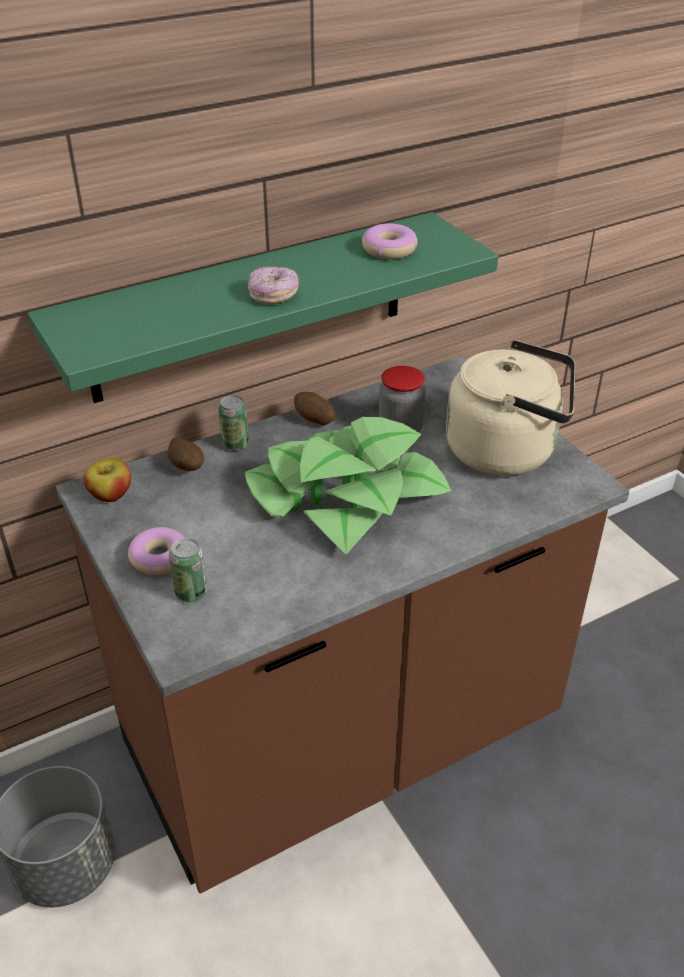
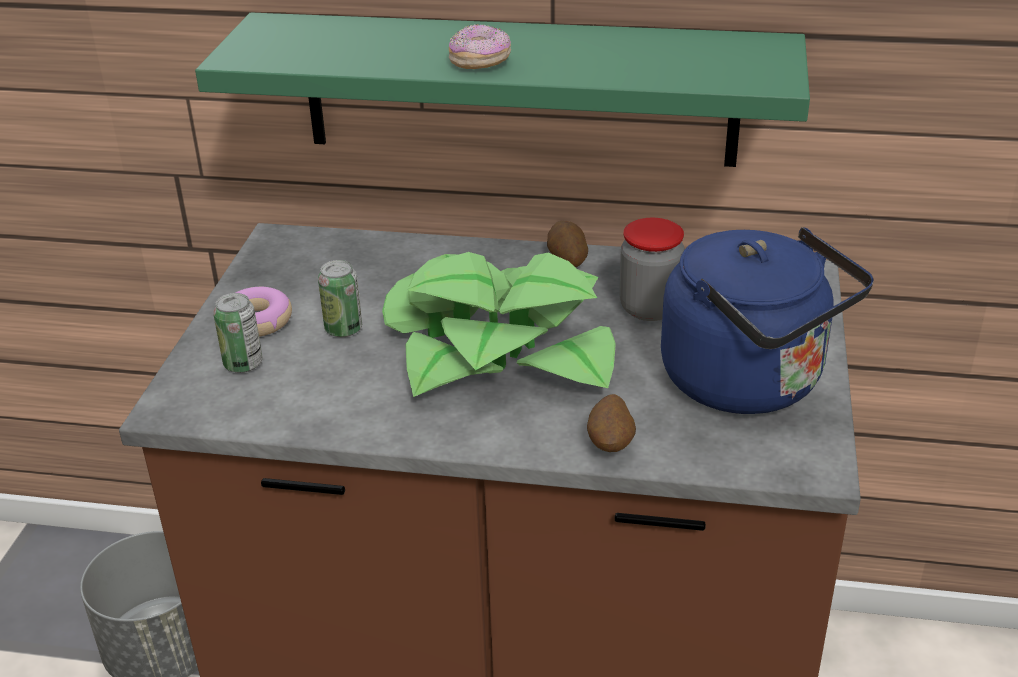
camera: 40 degrees right, 5 degrees down
apple [83,457,131,502] -> none
potato [168,437,204,471] -> potato moved to [587,394,636,452]
can [218,395,249,451] -> can moved to [318,260,362,337]
donut [362,223,418,259] -> none
beige kettle [446,340,576,476] -> blue kettle [661,227,874,414]

